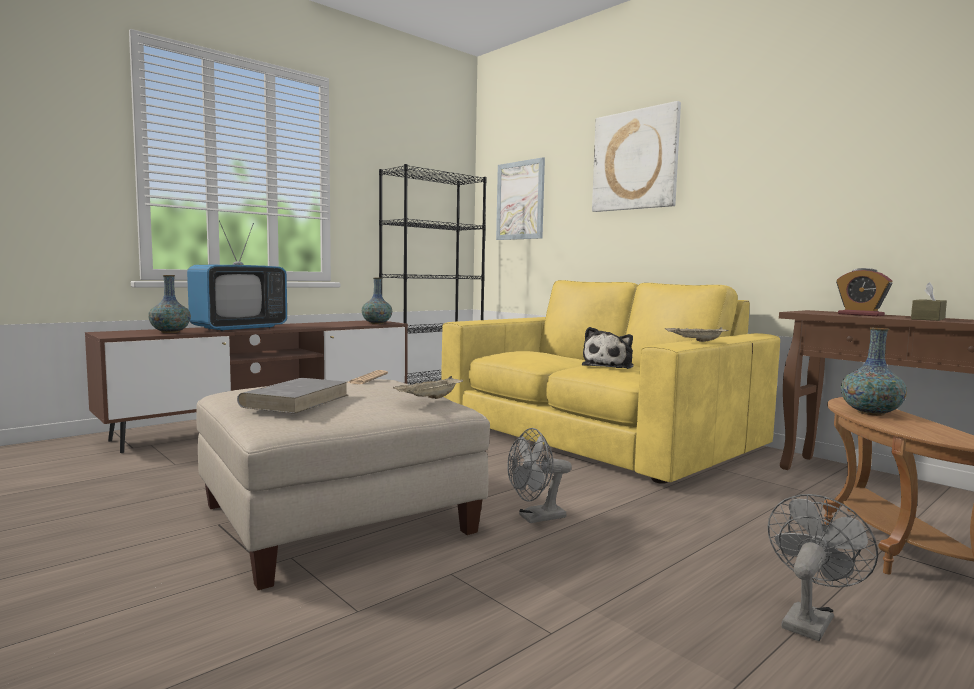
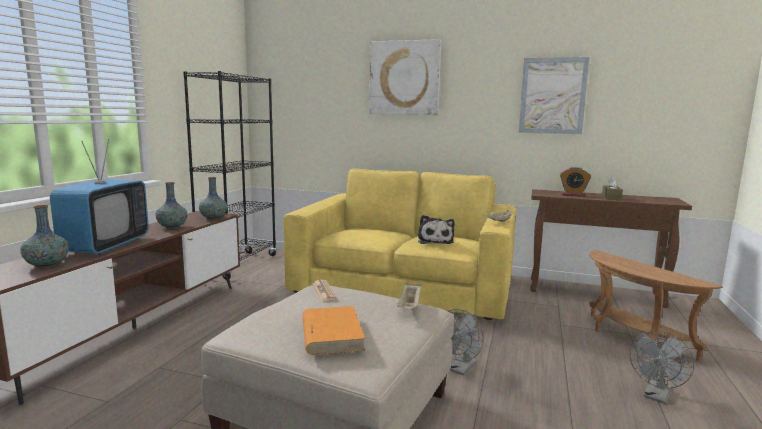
camera: 30 degrees left, 5 degrees up
grey book [237,378,348,413] -> orange book [302,306,365,355]
picture [496,157,545,240] -> picture moved to [519,57,590,134]
grey fan [767,494,878,641] -> grey fan turned 150 degrees counterclockwise [630,330,694,404]
vase [841,327,907,416] -> vase moved to [155,182,187,229]

